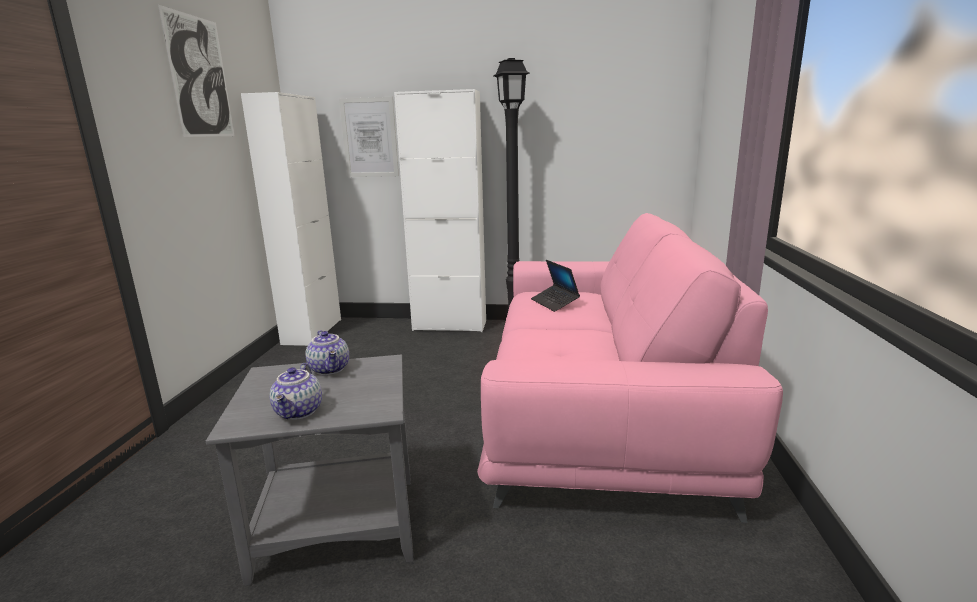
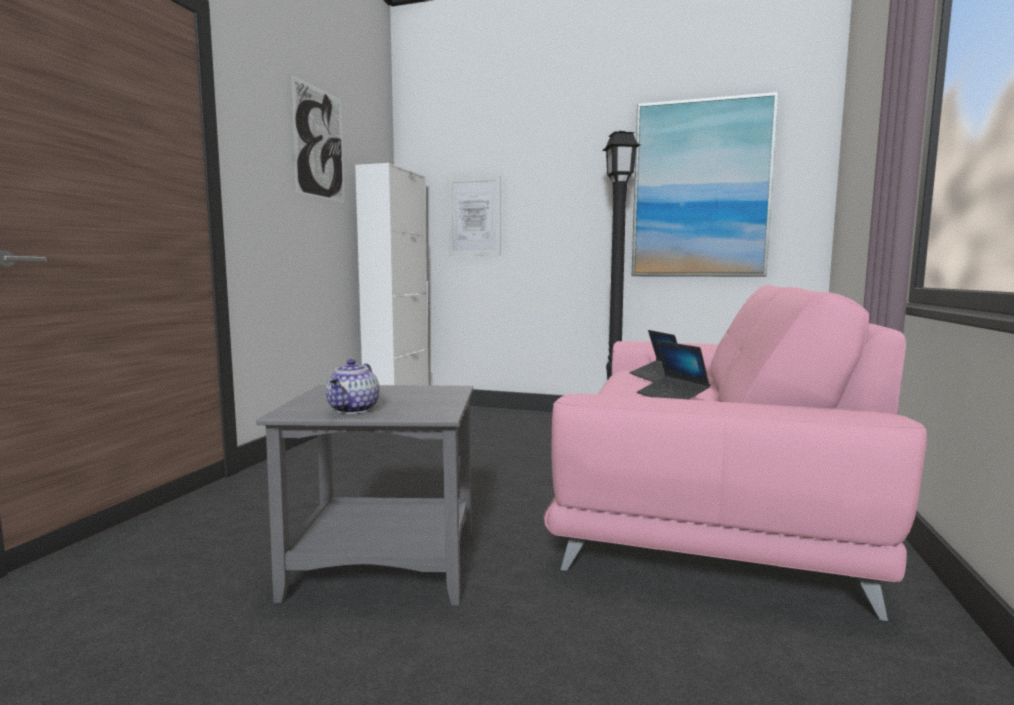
camera: 10 degrees right, 10 degrees down
teapot [305,330,349,375] -> none
white cabinet [394,89,486,332] -> none
none -> picture [632,92,779,277]
none -> laptop [637,340,710,400]

